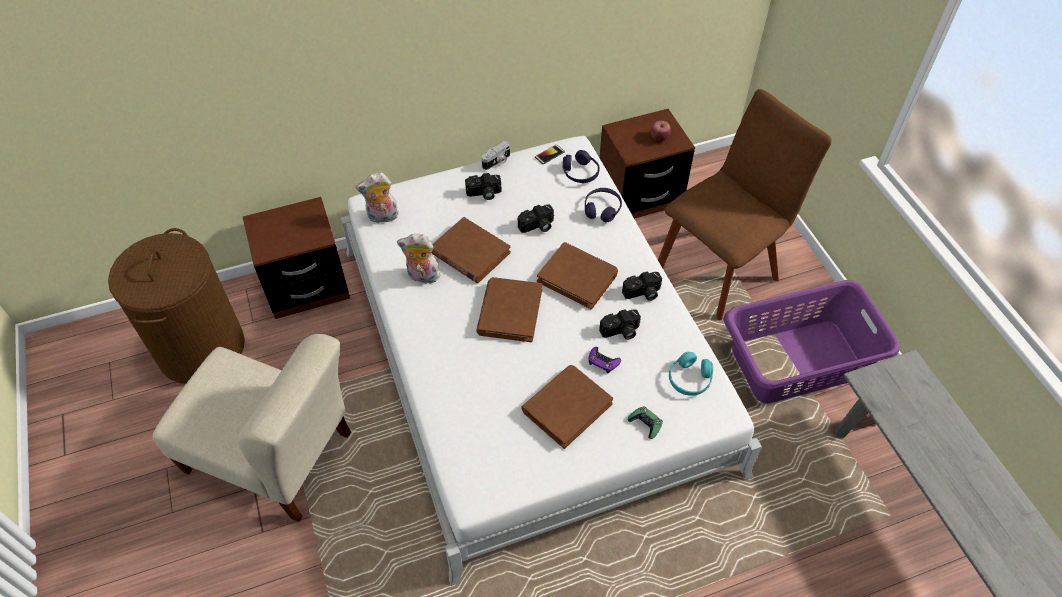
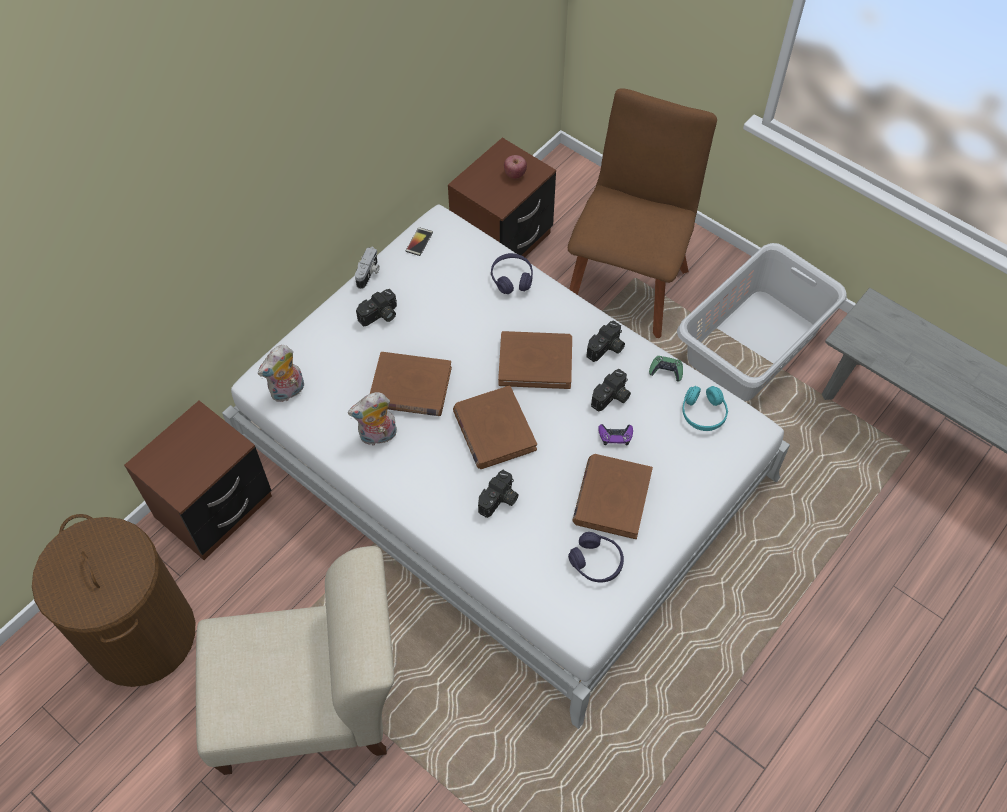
camera: 30 degrees left, 5 degrees up
camera [518,204,554,233] -> camera moved to [478,470,519,518]
purple headphones [563,150,600,183] -> purple headphones moved to [568,532,624,582]
green game controller [628,407,663,439] -> green game controller moved to [649,356,683,381]
purple laundry basket [723,280,900,403] -> grey laundry basket [677,243,847,401]

